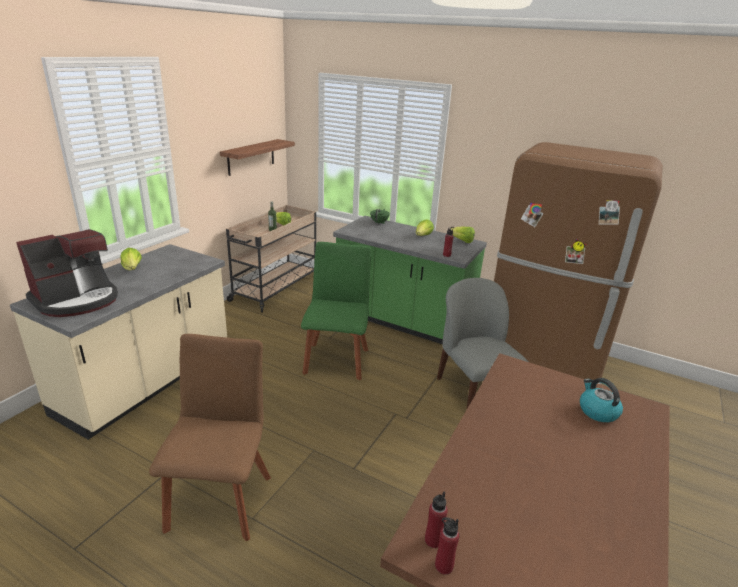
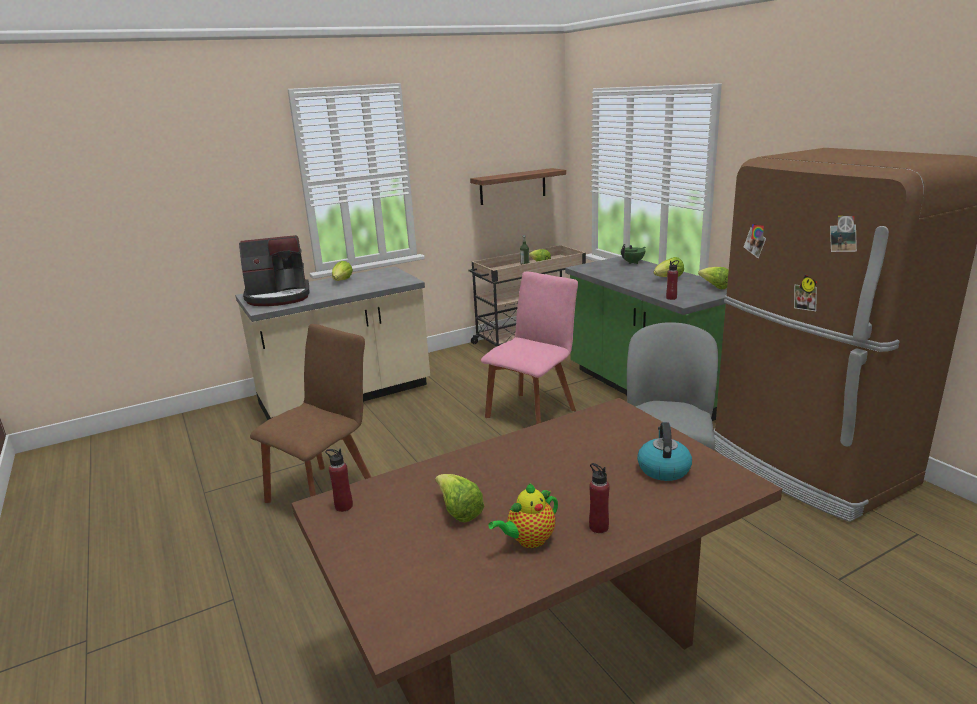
camera: 35 degrees right, 5 degrees down
green chair [301,242,371,380] -> pink chair [481,272,578,424]
red bottle [435,517,459,575] -> red bottle moved to [589,463,610,533]
none -> lettuce [435,474,484,523]
none -> teapot [488,483,558,548]

